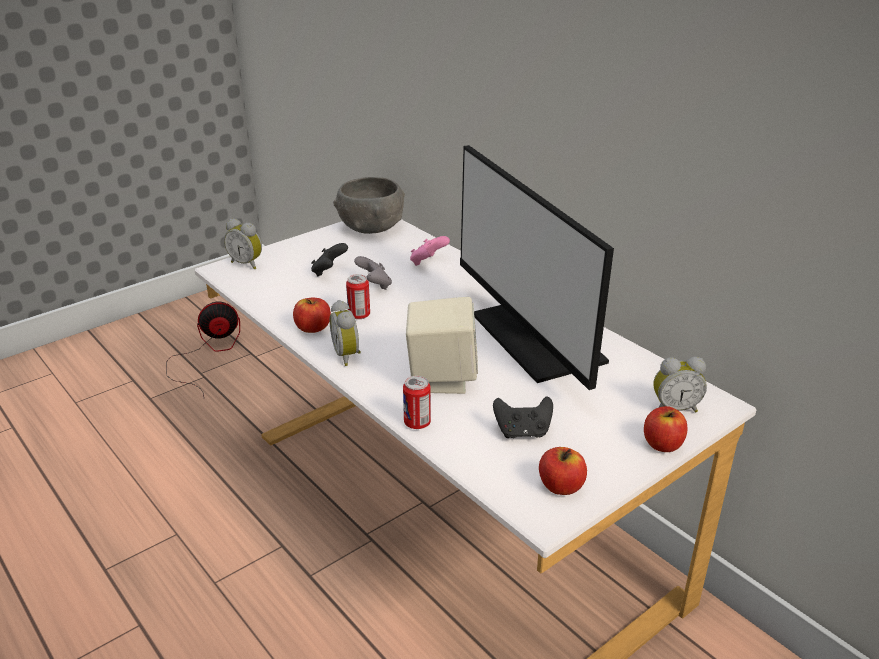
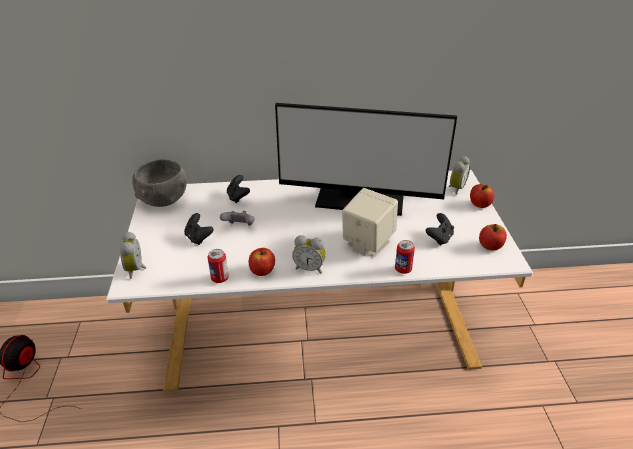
camera: 55 degrees left, 5 degrees up
alarm clock [224,219,262,270] -> alarm clock turned 105 degrees clockwise [120,231,146,279]
can [346,274,370,319] -> can moved to [208,249,229,283]
pink game controller [410,236,450,266] -> black game controller [227,175,250,203]

